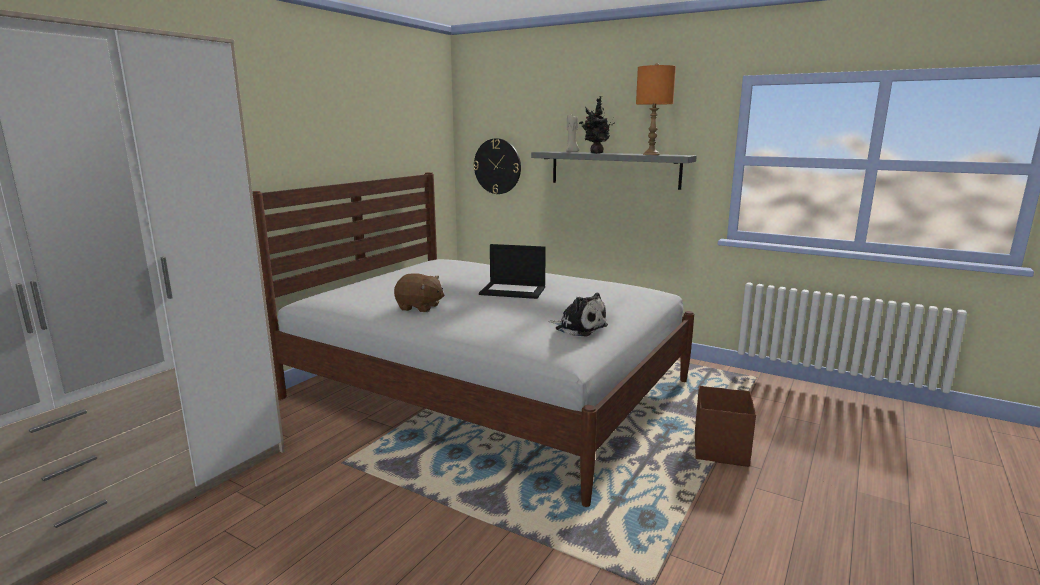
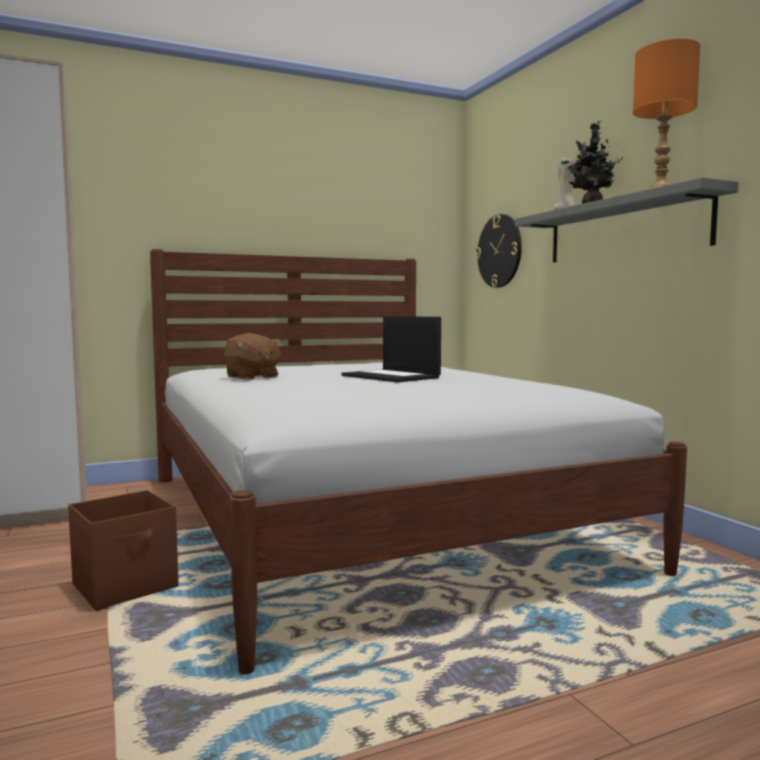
camera: 35 degrees right, 10 degrees down
plush toy [548,293,608,337] -> none
brown storage box [695,386,756,467] -> brown storage box moved to [68,490,179,611]

